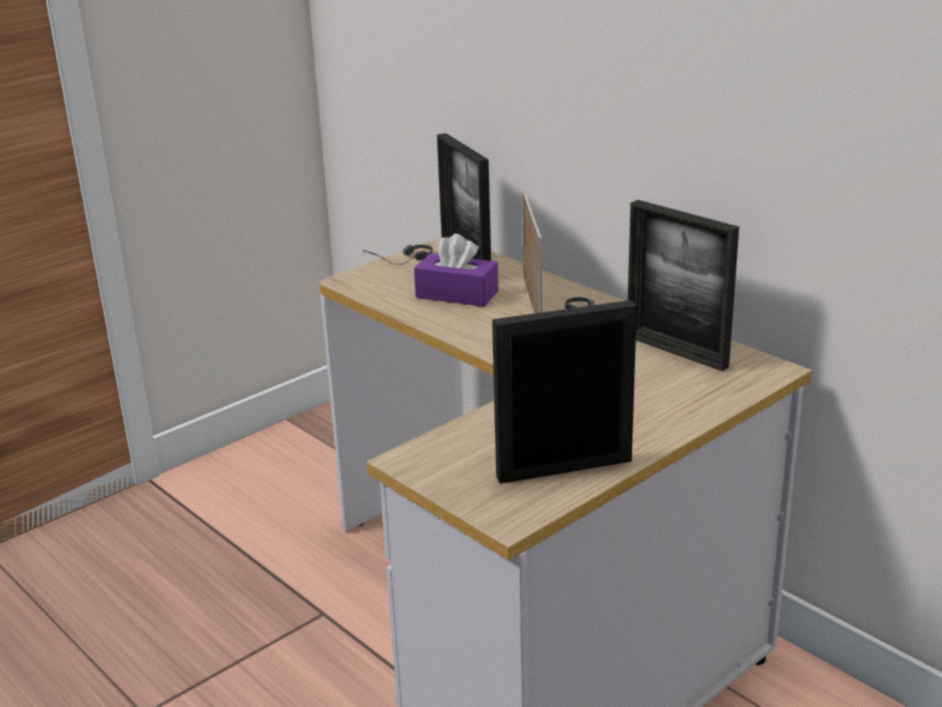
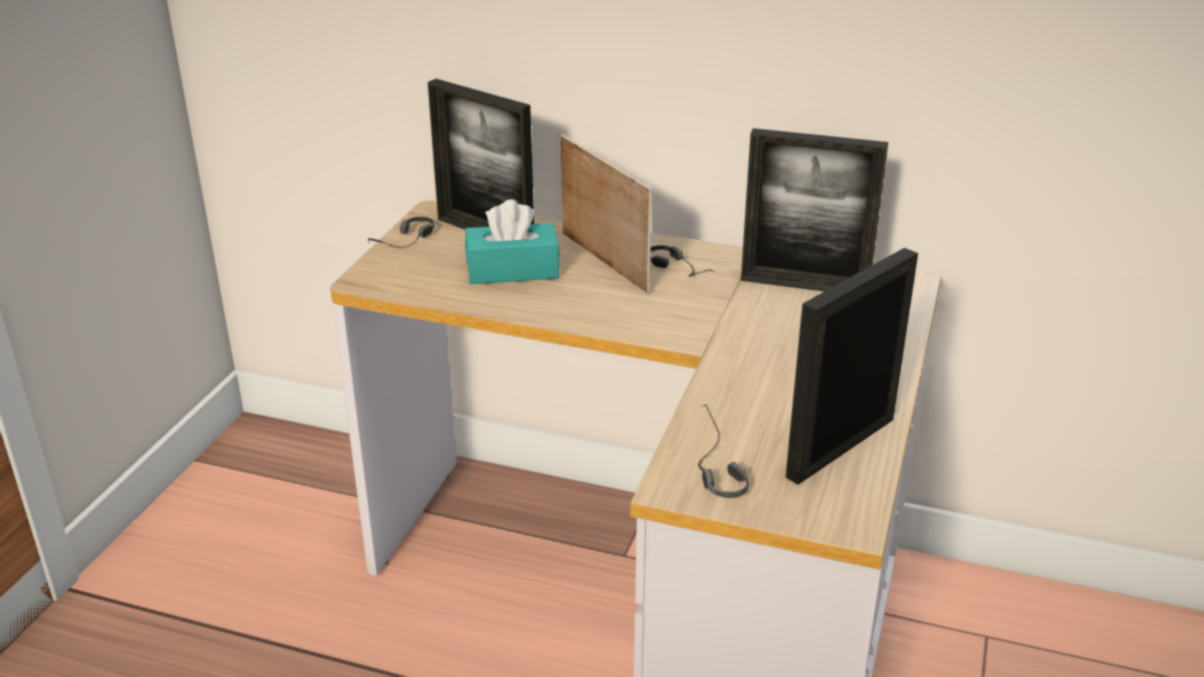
camera: 30 degrees left, 5 degrees up
purple tissue box [414,234,498,307] -> turquoise tissue box [465,199,560,284]
none -> headphones [698,404,749,498]

